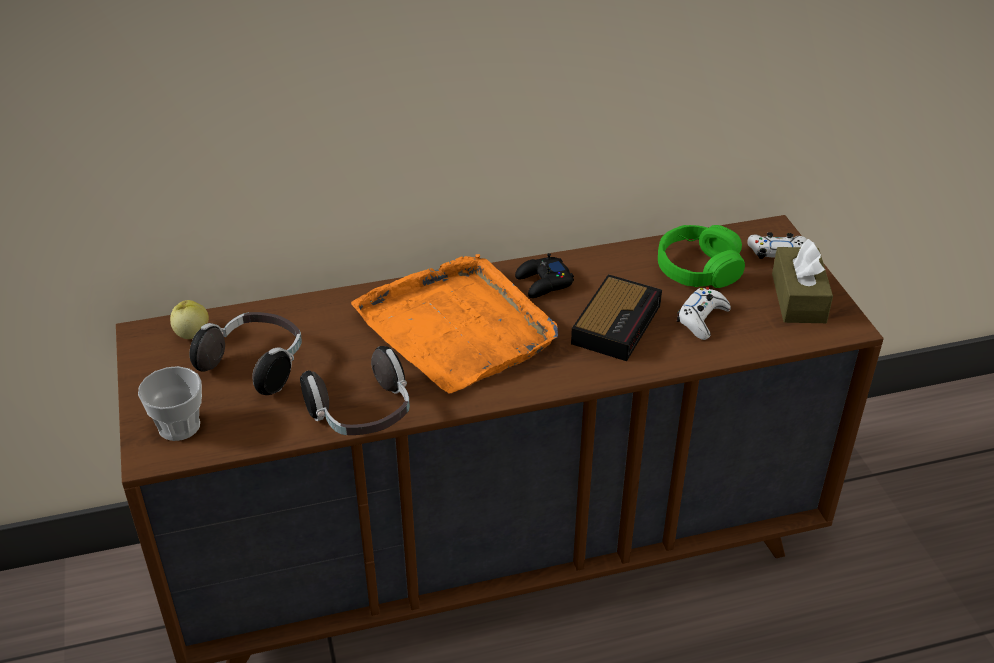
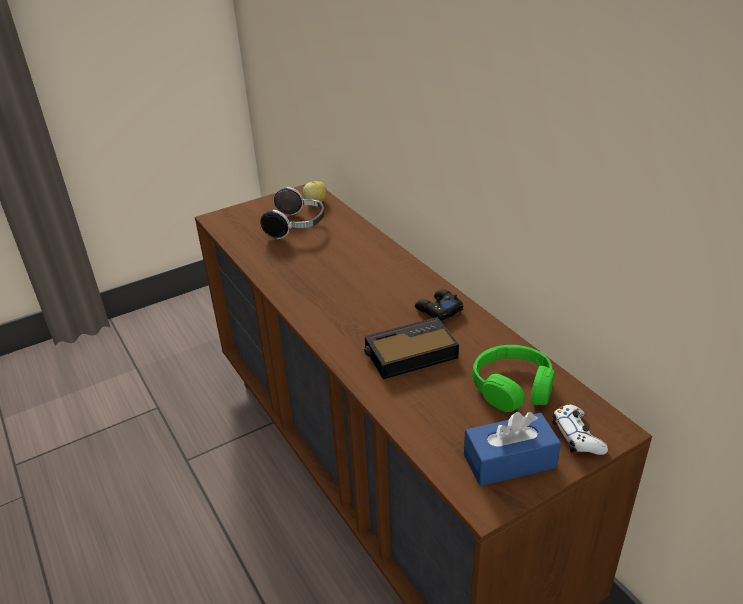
camera: 75 degrees right, 5 degrees down
cup [138,366,202,441] -> none
headphones [300,346,410,435] -> none
orange tray [351,254,558,394] -> none
alarm clock [571,274,662,361] -> alarm clock turned 150 degrees clockwise [364,317,459,379]
white game controller [677,287,731,340] -> none
brown tissue box [772,239,833,323] -> blue tissue box [464,412,561,486]

